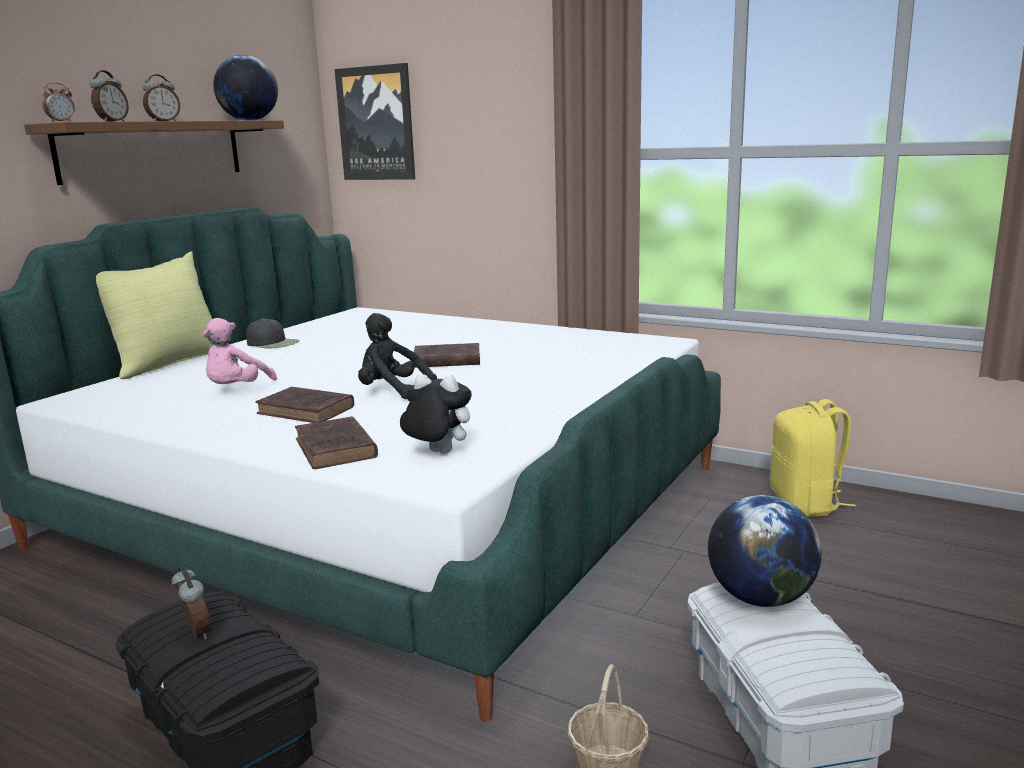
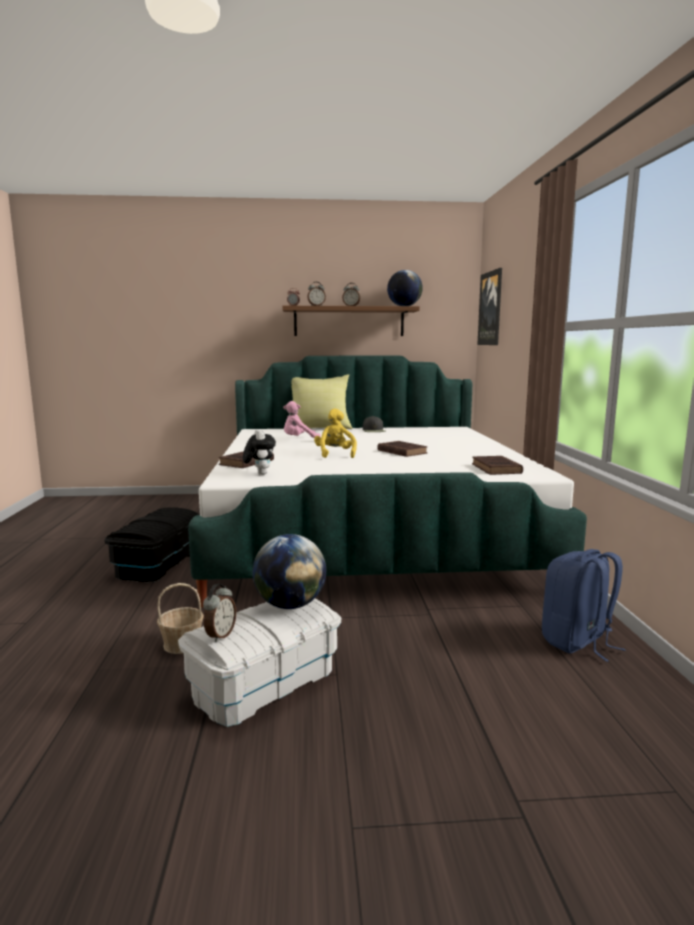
camera: 55 degrees right, 5 degrees down
alarm clock [172,565,212,639] -> alarm clock moved to [203,584,236,642]
brown book [256,387,354,423] -> brown book moved to [472,456,523,475]
black plush toy [358,313,437,399] -> yellow plush toy [314,408,357,458]
yellow backpack [770,399,856,517] -> blue backpack [542,549,626,662]

